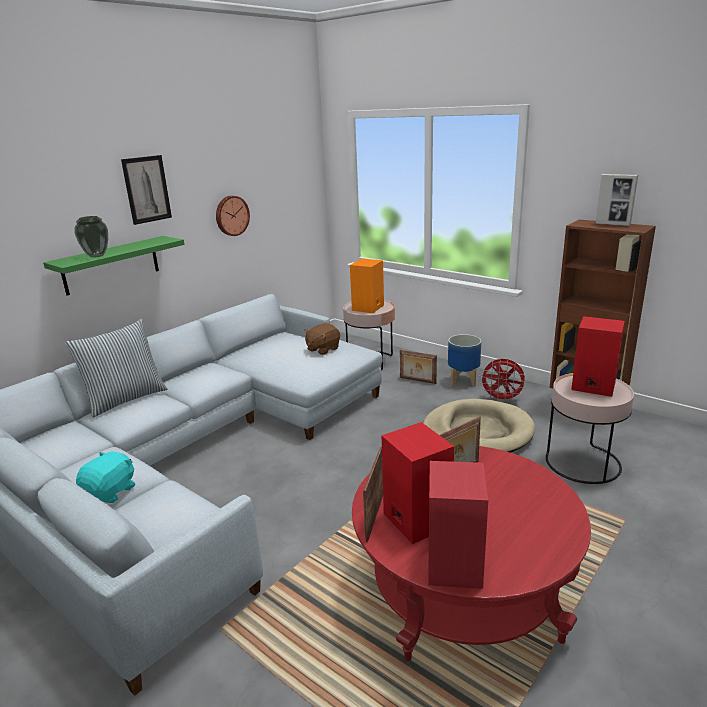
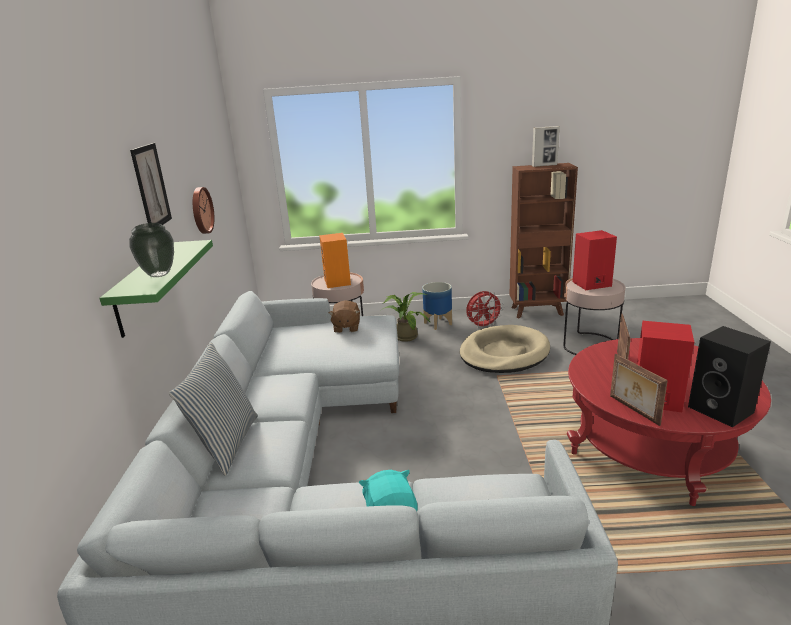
camera: 40 degrees left, 0 degrees up
picture frame [400,350,437,384] -> potted plant [381,292,431,342]
red speaker [428,461,488,589] -> black speaker [688,326,771,427]

